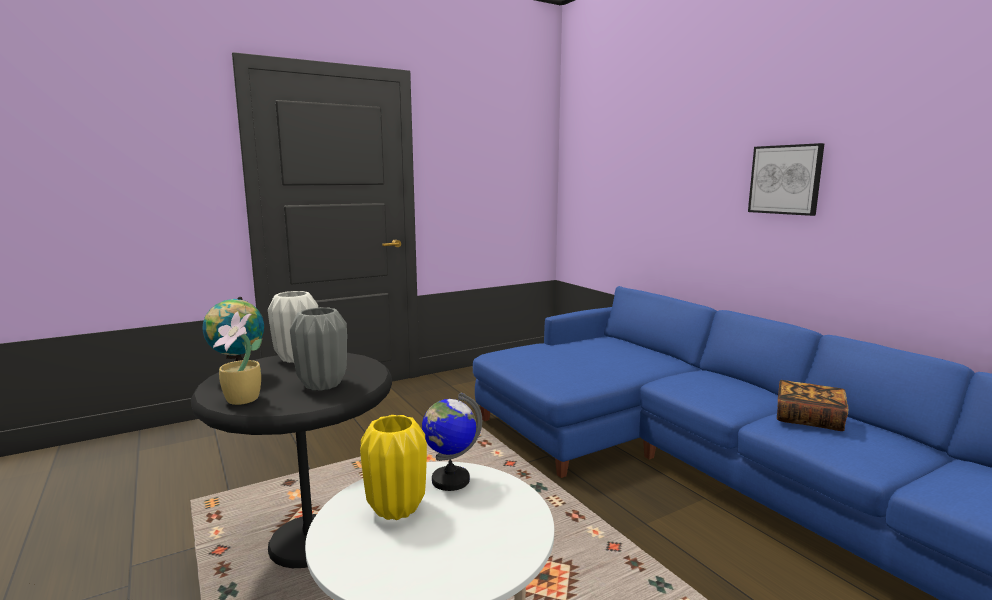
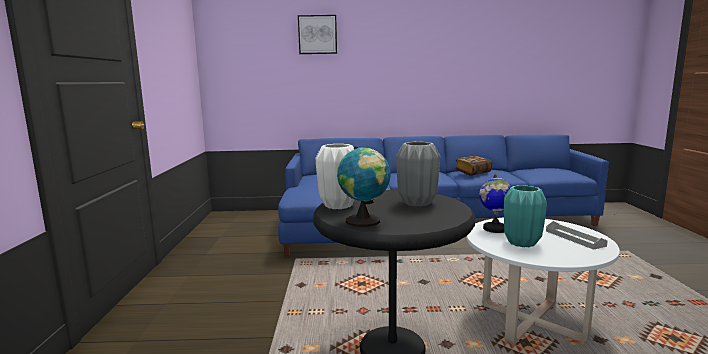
camera: 60 degrees left, 0 degrees up
potted plant [213,311,262,405] -> none
yellow vase [360,415,427,520] -> turquoise vase [504,185,547,247]
picture [748,143,825,216] -> picture moved to [298,15,337,54]
none -> grey tray [546,221,608,250]

